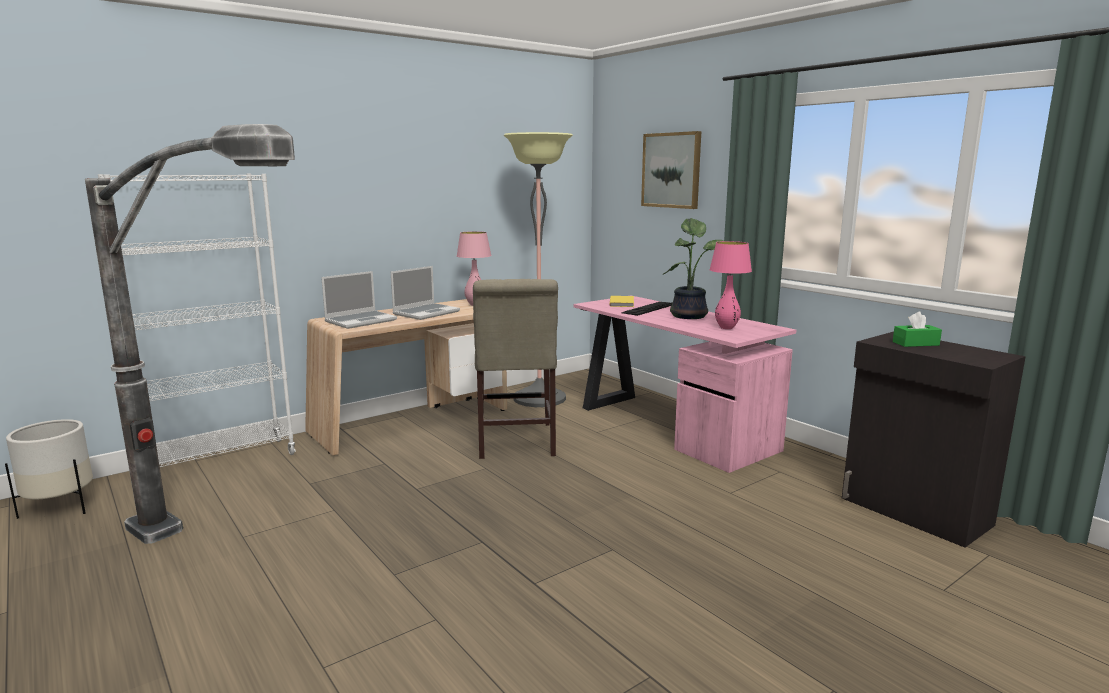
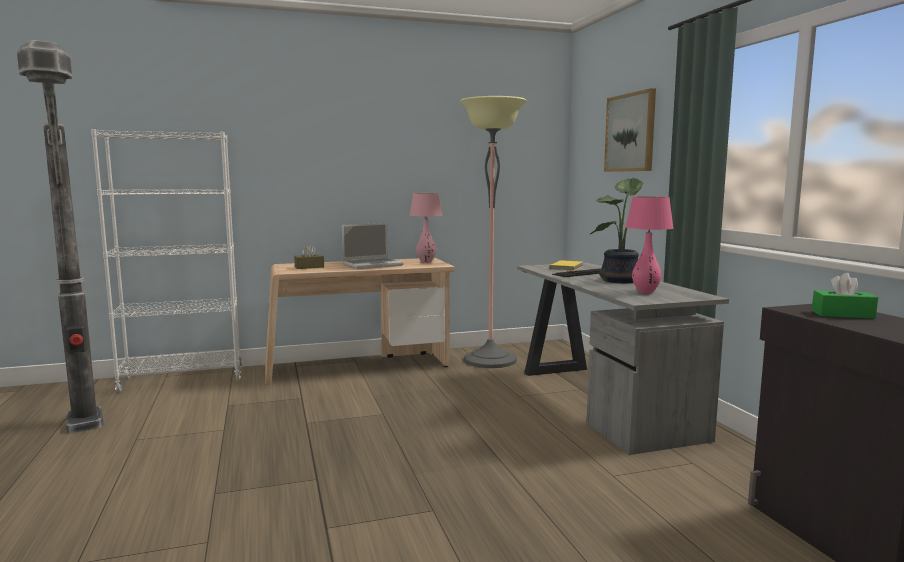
camera: 20 degrees right, 5 degrees down
white planter [5,419,93,519] -> none
laptop [321,271,397,329] -> brown tissue box [294,245,324,269]
beige chair [473,279,558,459] -> none
pink desk [573,296,796,473] -> grey desk [517,263,729,455]

